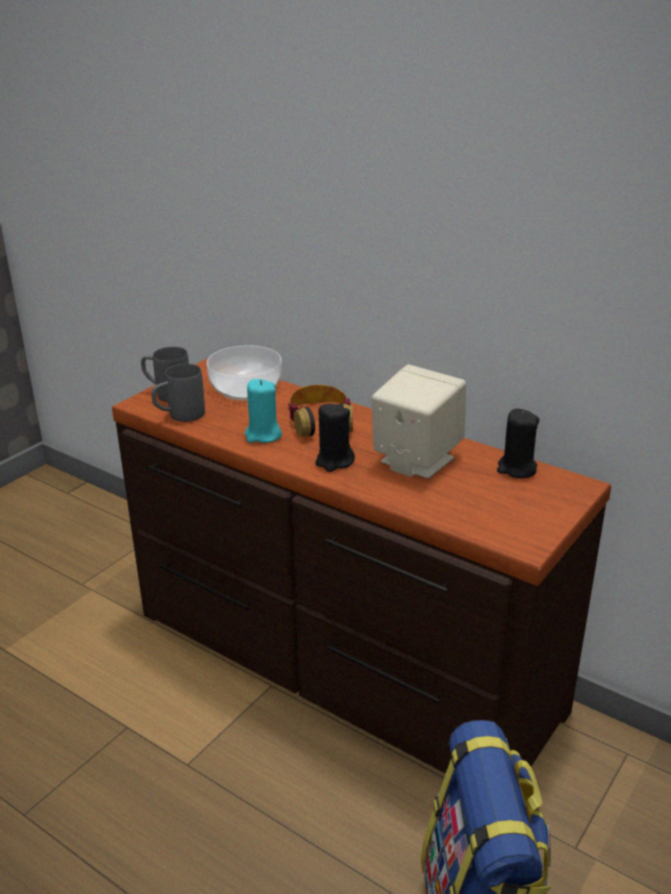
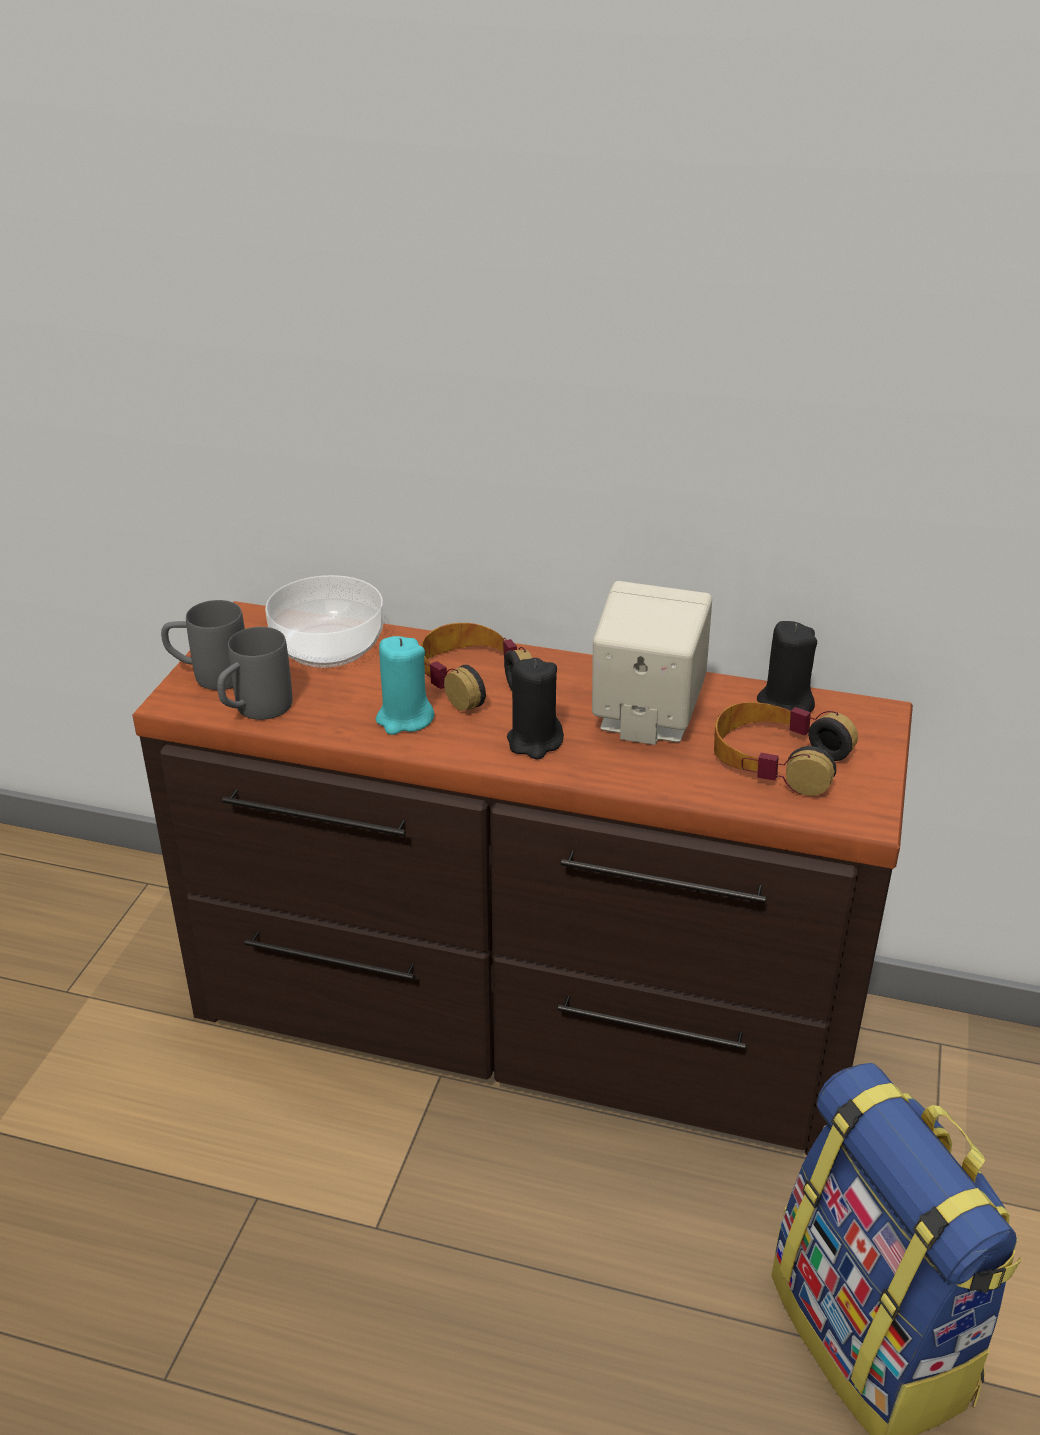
camera: 20 degrees left, 5 degrees up
none -> headphones [714,702,858,796]

